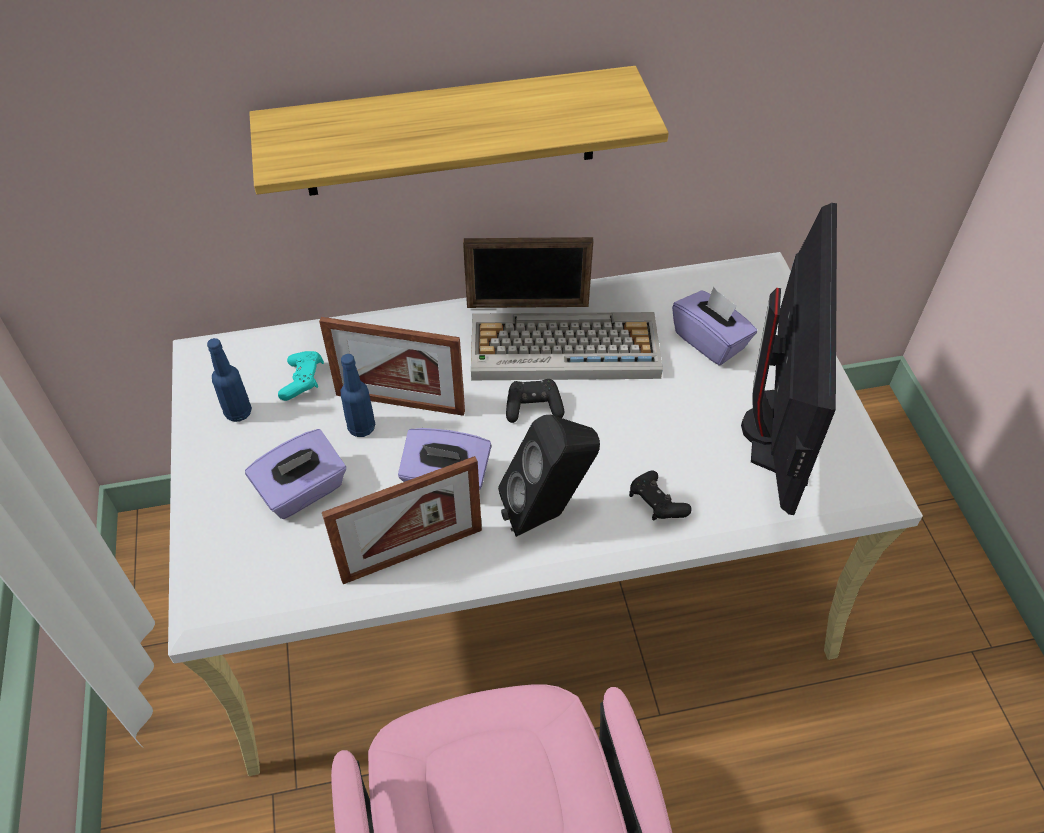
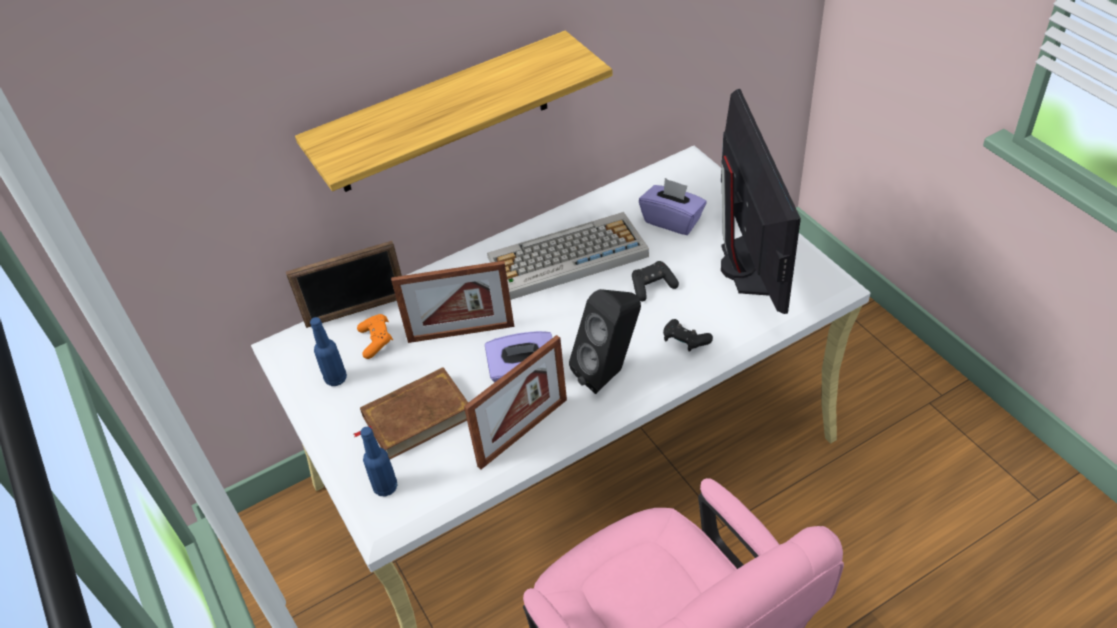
camera: 15 degrees left, 5 degrees down
purple tissue box [245,429,346,519] -> brown book [354,367,468,459]
turquoise game controller [278,351,324,401] -> orange game controller [357,314,393,359]
blue bottle [341,354,375,437] -> blue bottle moved to [360,426,398,497]
picture frame [463,237,594,308] -> picture frame moved to [286,241,402,328]
black game controller [506,379,564,423] -> black game controller moved to [632,261,679,302]

